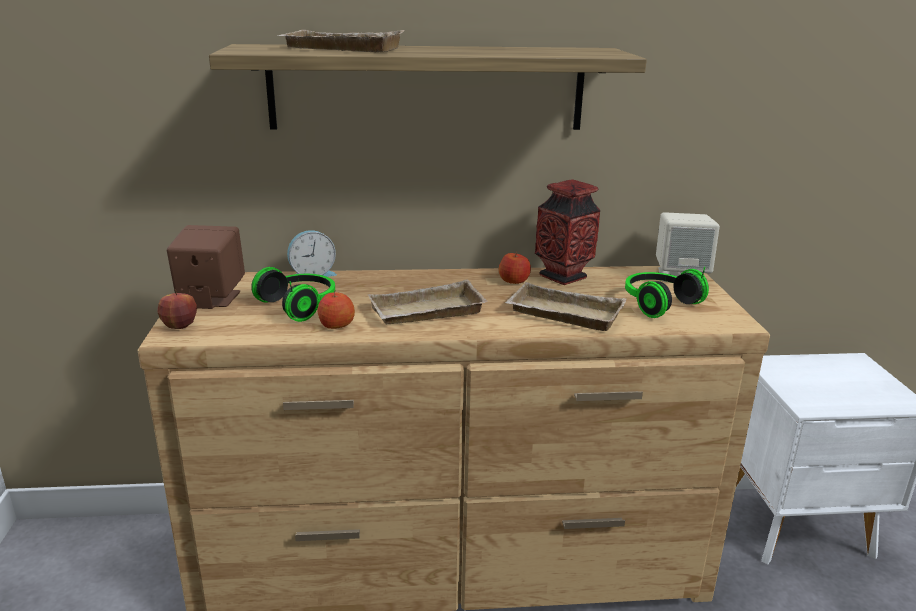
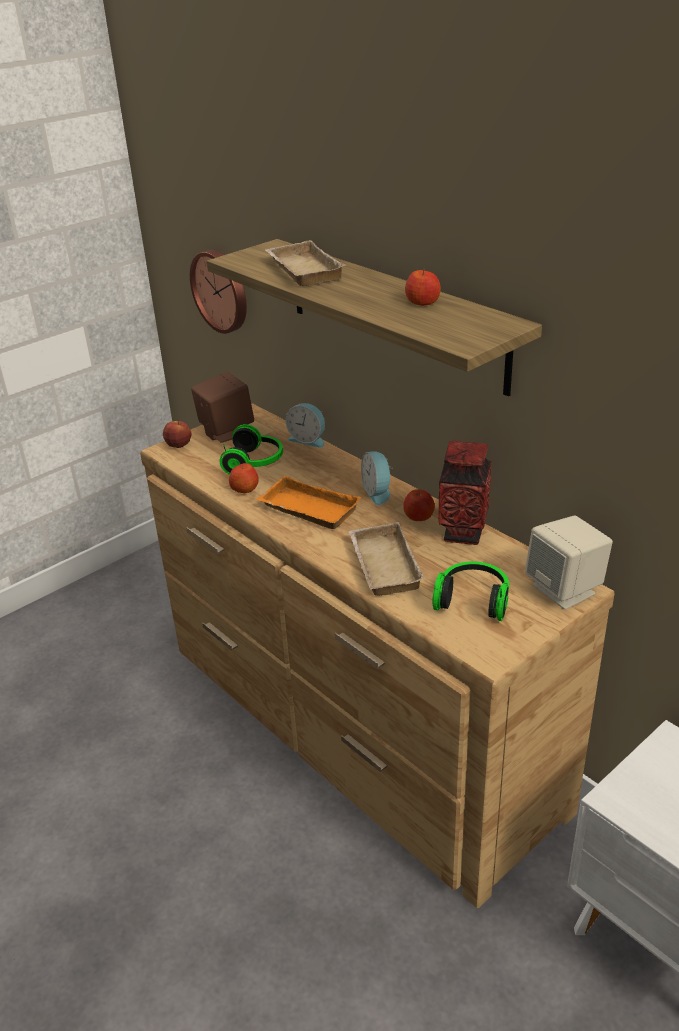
camera: 55 degrees right, 10 degrees up
beige tray [368,280,488,325] -> orange tray [257,476,362,529]
none -> wall clock [190,250,247,334]
none -> alarm clock [361,451,393,505]
none -> apple [405,268,441,306]

